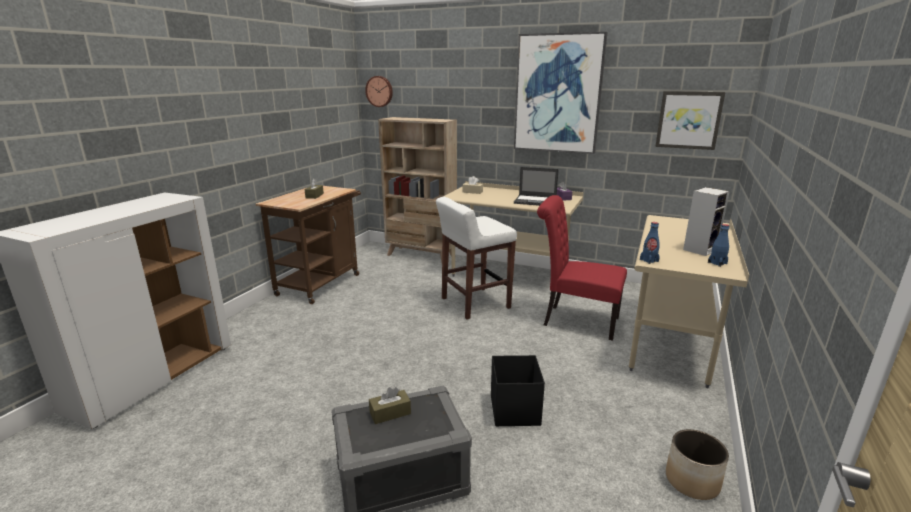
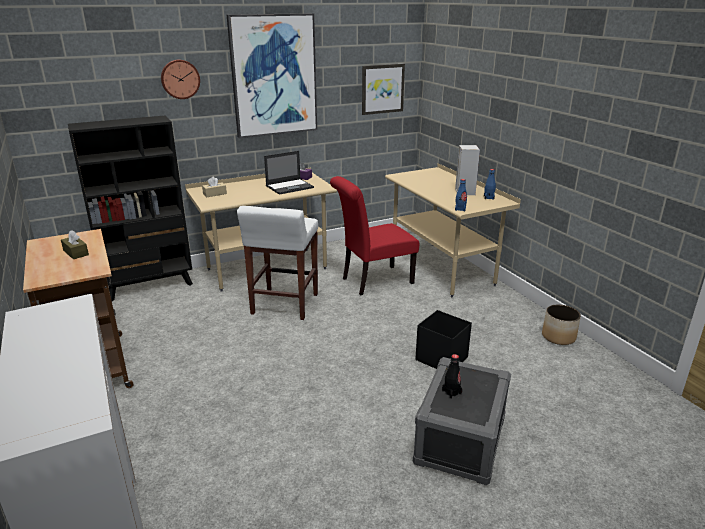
camera: 50 degrees left, 5 degrees up
wall clock [365,76,393,107] -> wall clock moved to [161,60,200,99]
brown tissue box [369,387,411,424] -> black bottle [442,354,462,399]
beige bookcase [378,117,457,263] -> black bookcase [68,115,193,301]

